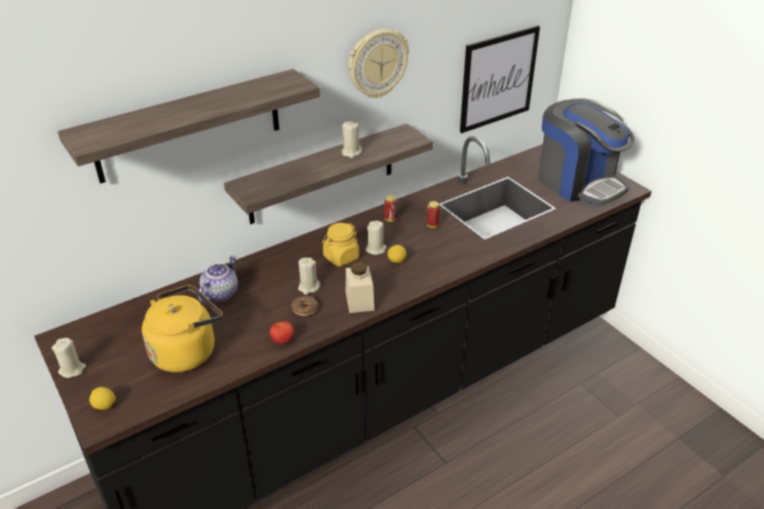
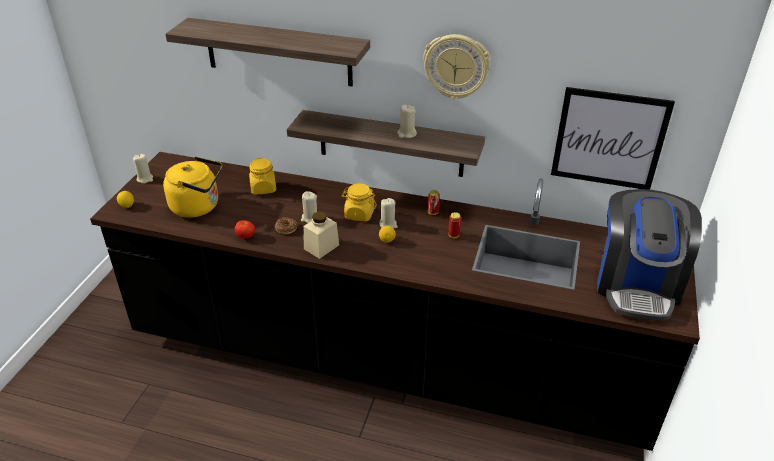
camera: 50 degrees right, 0 degrees up
teapot [198,256,238,303] -> yellow jar [249,157,276,194]

